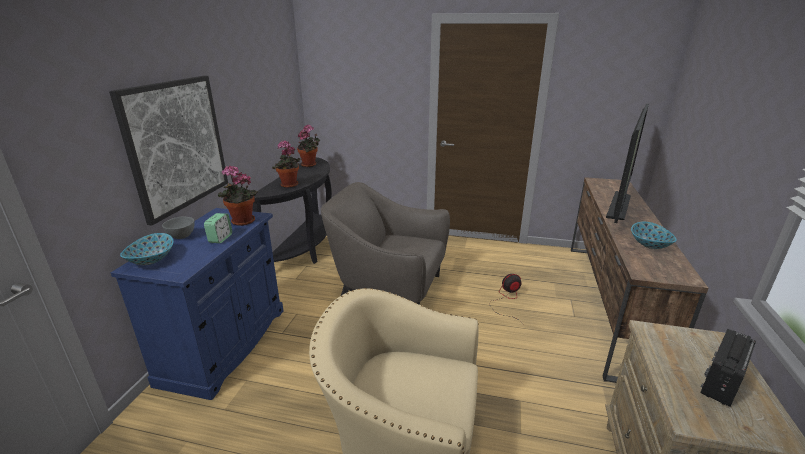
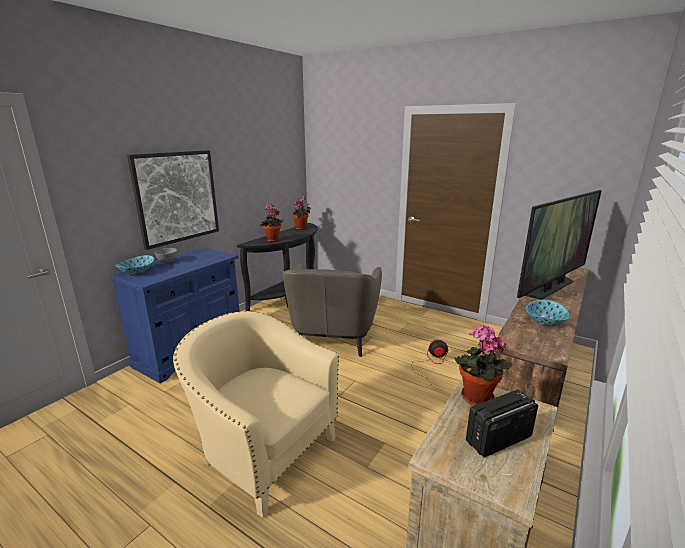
camera: 20 degrees right, 5 degrees down
alarm clock [204,213,232,243] -> none
potted plant [218,165,258,226] -> potted plant moved to [454,325,512,406]
grey armchair [321,182,450,305] -> grey armchair turned 120 degrees counterclockwise [283,263,382,357]

